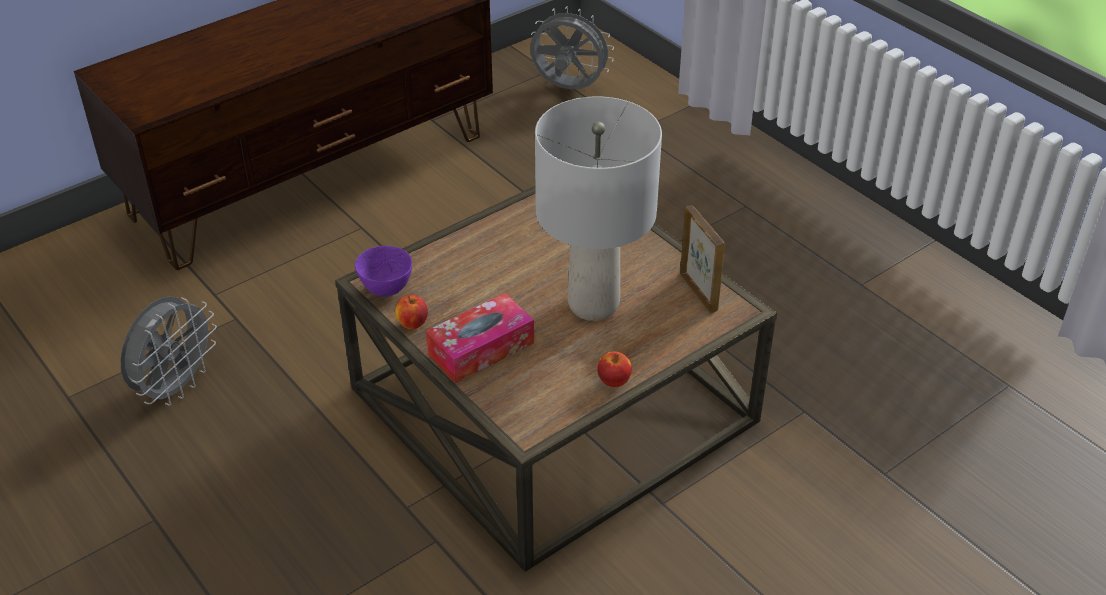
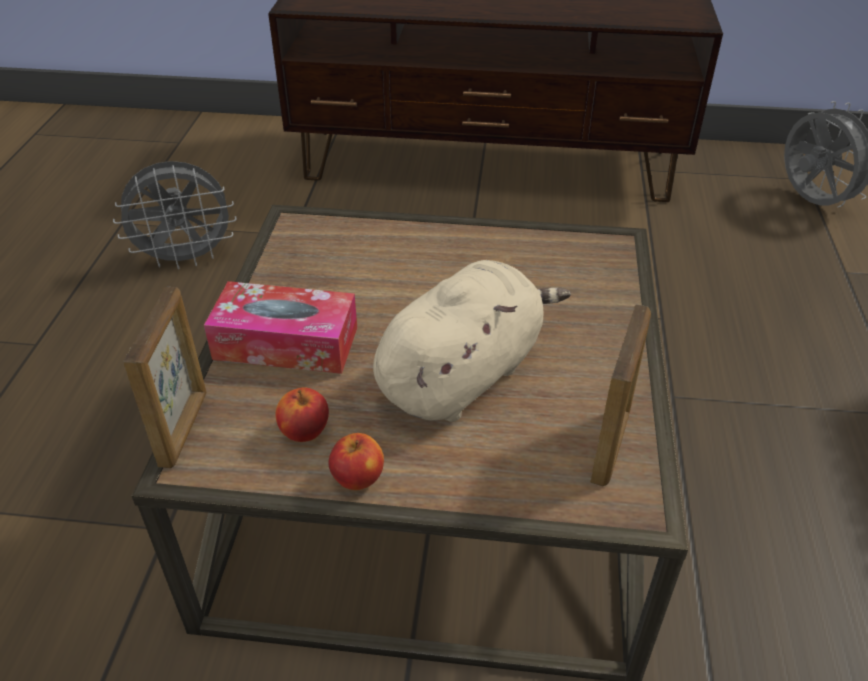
camera: 45 degrees right, 0 degrees up
purple bowl [355,246,412,297] -> none
apple [395,295,428,329] -> apple moved to [275,387,329,442]
grey table lamp [535,96,662,321] -> beige plush toy [373,260,571,422]
none -> picture frame [123,287,207,469]

